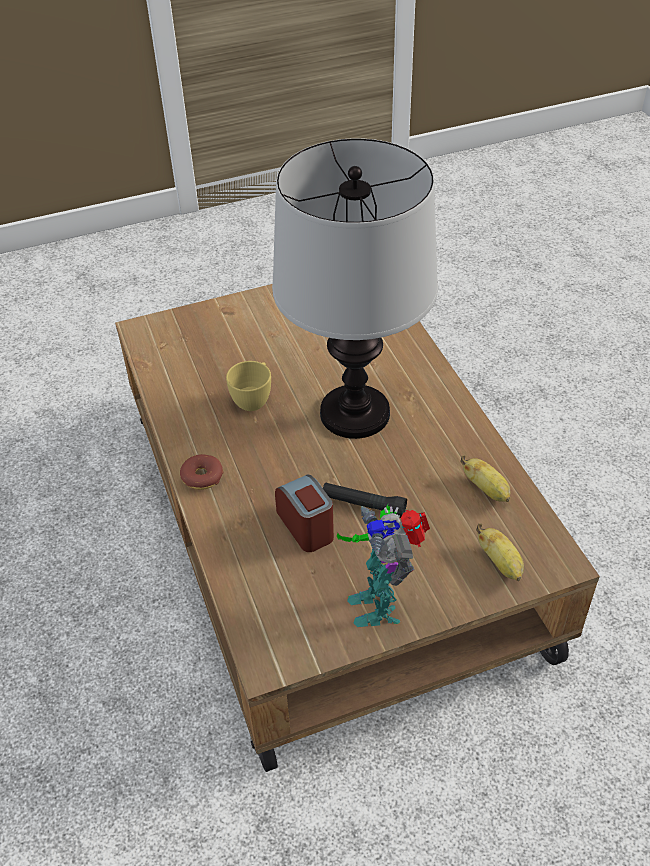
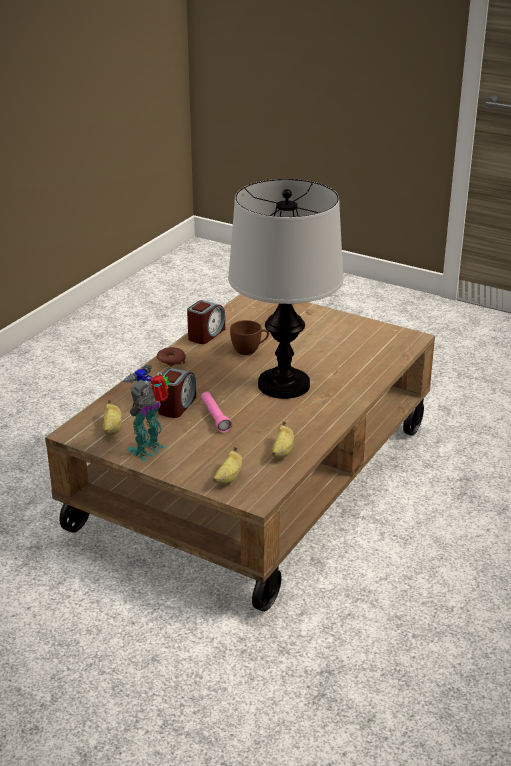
camera: 50 degrees right, 15 degrees down
yellow cup [226,361,271,411] -> brown cup [230,320,269,355]
black flashlight [323,482,407,518] -> pink flashlight [201,392,232,433]
none -> banana [103,400,122,436]
none -> alarm clock [187,300,225,344]

